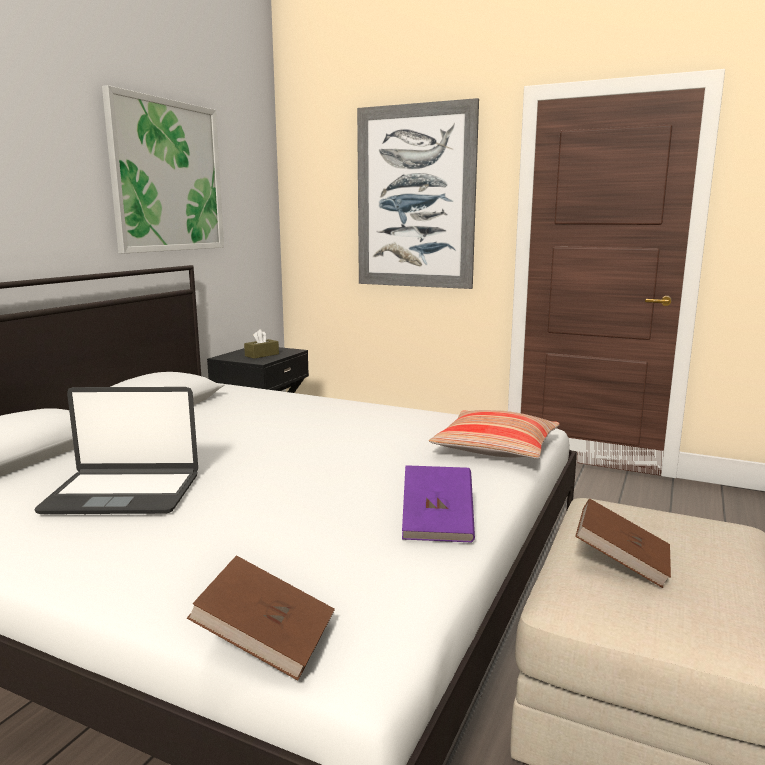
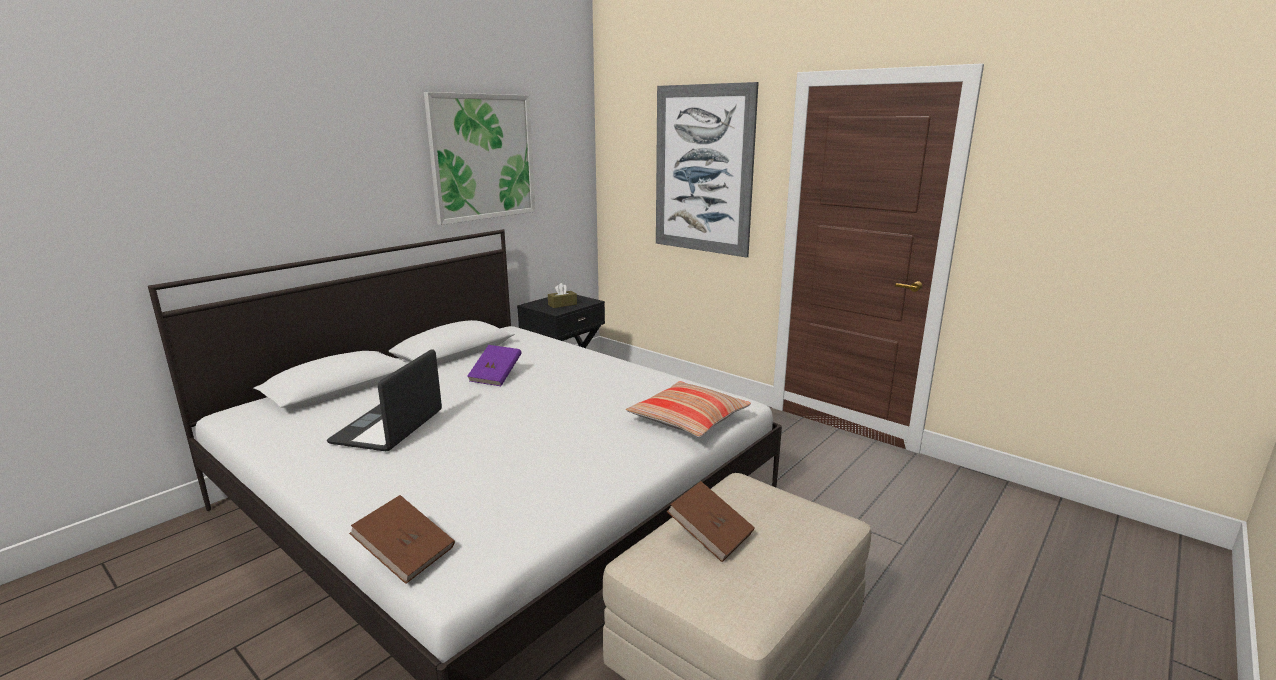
camera: 15 degrees right, 5 degrees up
laptop [35,387,198,514] -> laptop turned 90 degrees clockwise [327,349,442,451]
purple book [402,465,475,543] -> purple book moved to [467,345,522,386]

